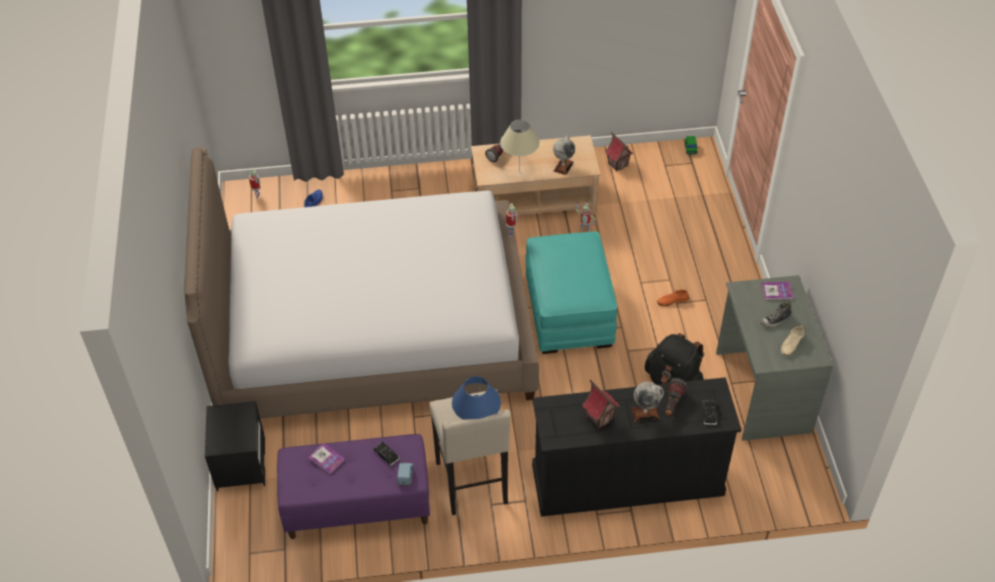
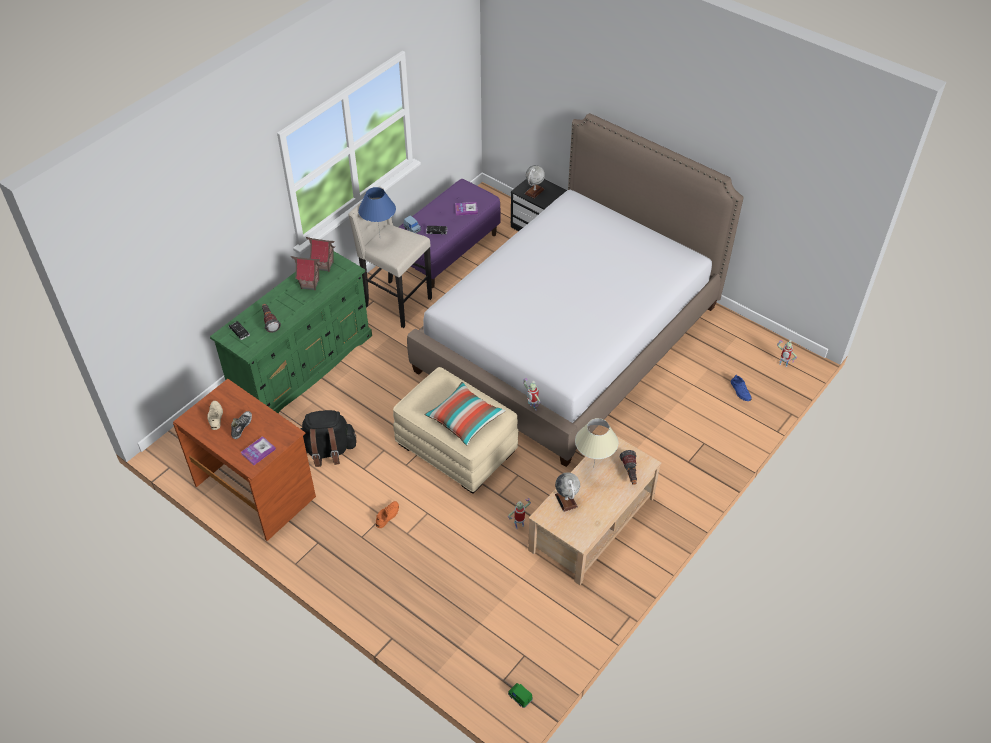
camera: 135 degrees right, 0 degrees up
turquoise ottoman [525,232,617,354] -> beige ottoman [393,367,518,494]
black dresser [532,377,742,517] -> green dresser [210,251,372,413]
toy house [605,132,633,172] -> toy house moved to [306,237,335,272]
globe [631,382,664,422] -> globe moved to [525,165,545,198]
grey desk [716,275,833,441] -> brown desk [173,379,316,541]
none -> pillow [424,382,506,446]

